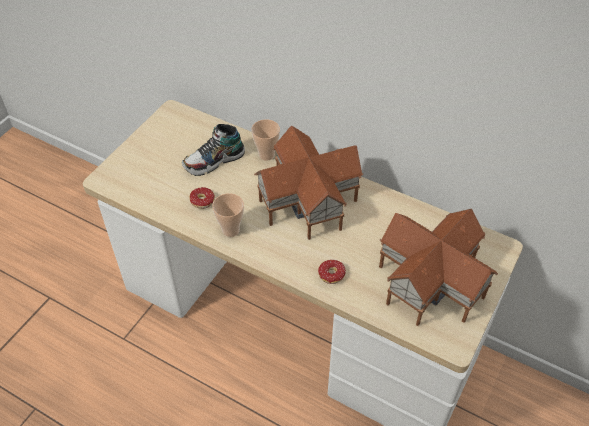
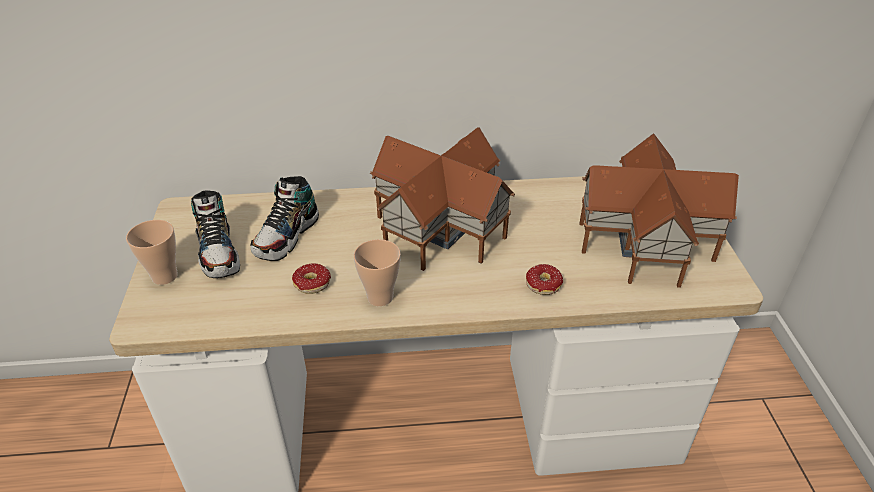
camera: 35 degrees left, 10 degrees down
cup [251,119,280,161] -> cup moved to [126,220,178,285]
none -> shoe [191,190,240,278]

